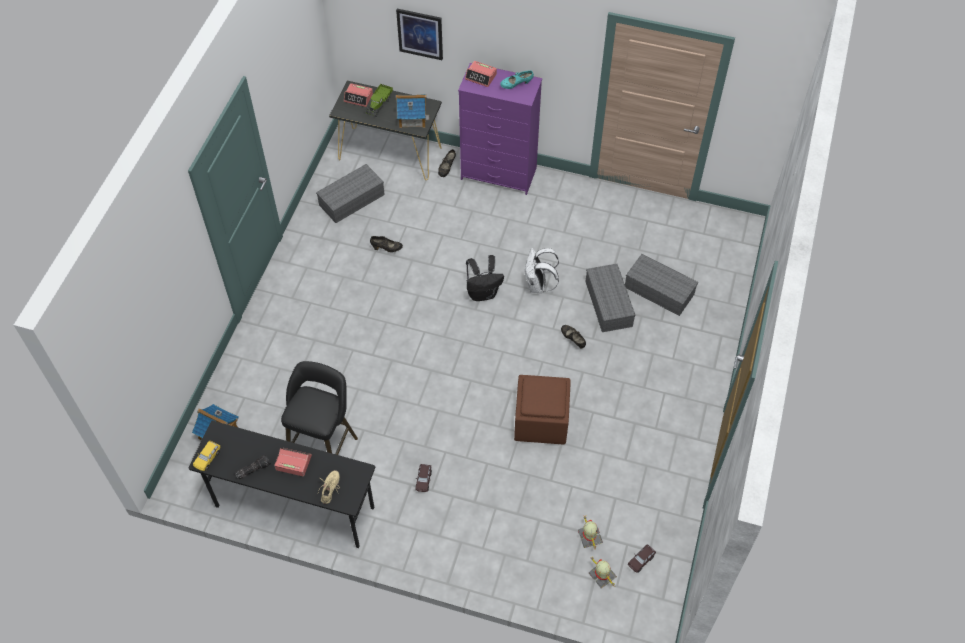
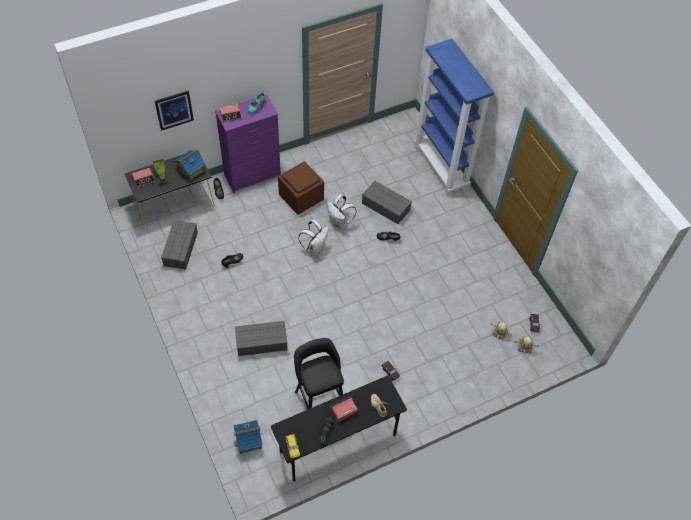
camera: 45 degrees left, 0 degrees up
black backpack [466,255,504,301] -> white backpack [298,220,329,256]
brown ottoman [514,375,571,444] -> brown ottoman moved to [278,162,324,215]
grey storage box [625,254,698,316] -> grey storage box moved to [235,321,287,356]
none -> blue bookcase [414,39,494,196]

